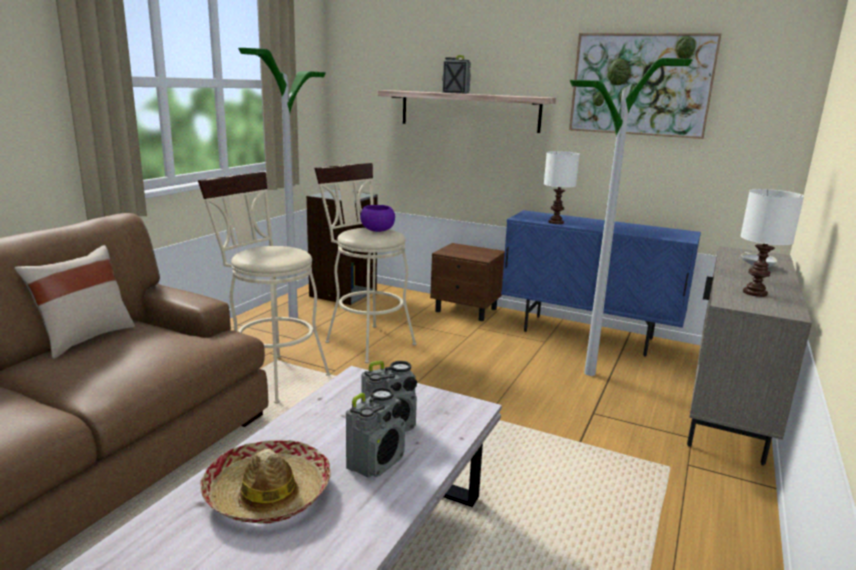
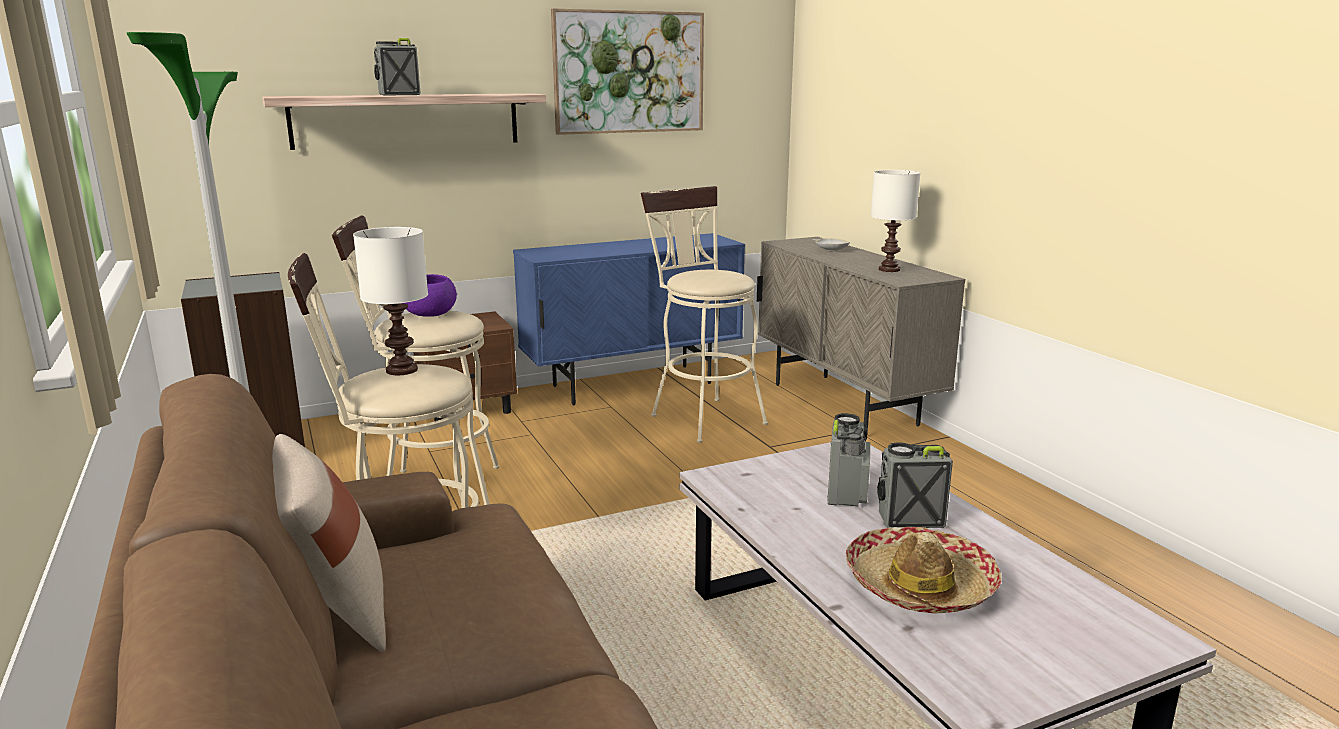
camera: 50 degrees left, 0 degrees up
radio [346,387,405,478] -> radio turned 75 degrees counterclockwise [877,442,953,528]
white table lamp [544,151,580,224] -> white table lamp moved to [353,227,428,375]
floor lamp [570,58,693,376] -> beige stool [641,186,768,443]

